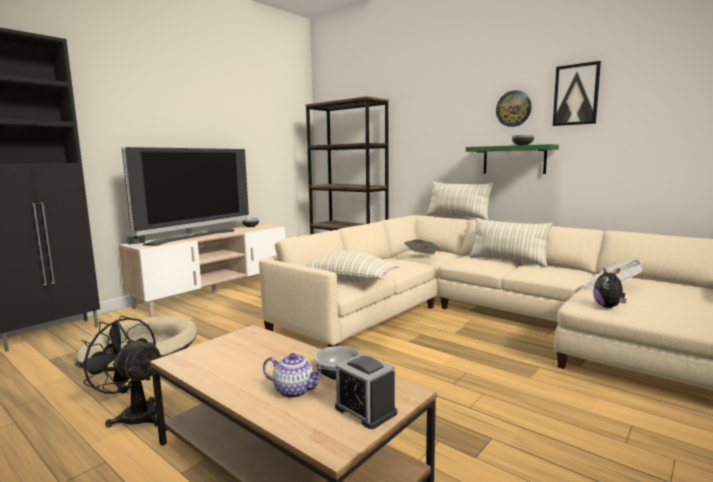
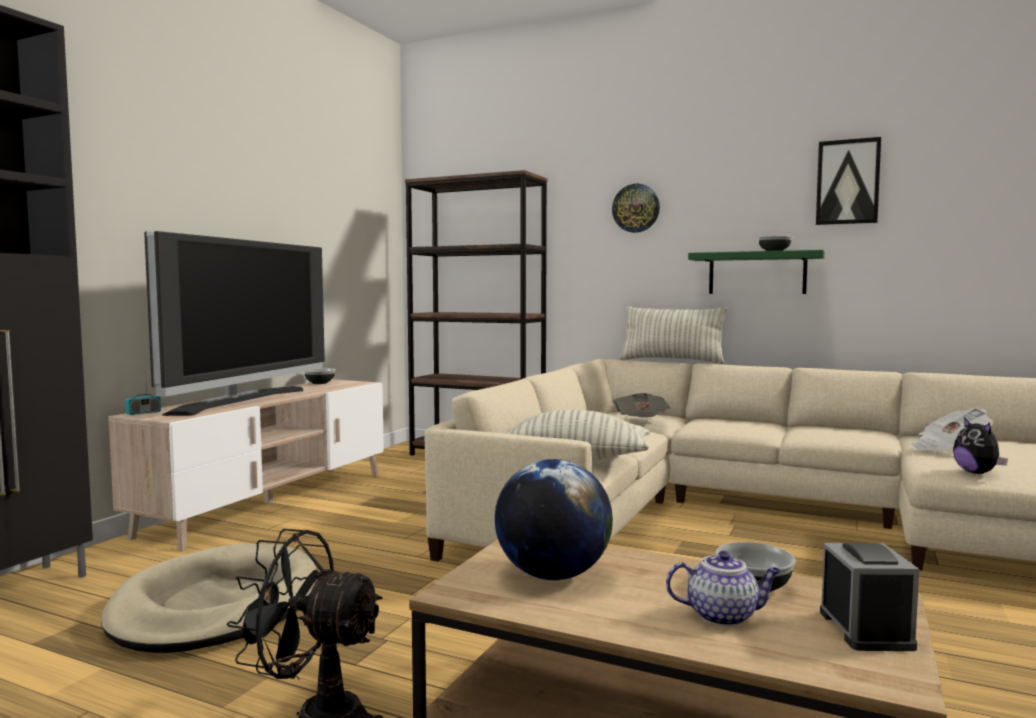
camera: 15 degrees left, 5 degrees down
alarm clock [335,353,397,429] -> alarm clock turned 120 degrees counterclockwise [820,543,919,651]
pillow [469,218,553,267] -> none
wall clock [496,90,532,127] -> wall clock moved to [612,184,660,233]
none -> globe [495,459,613,580]

